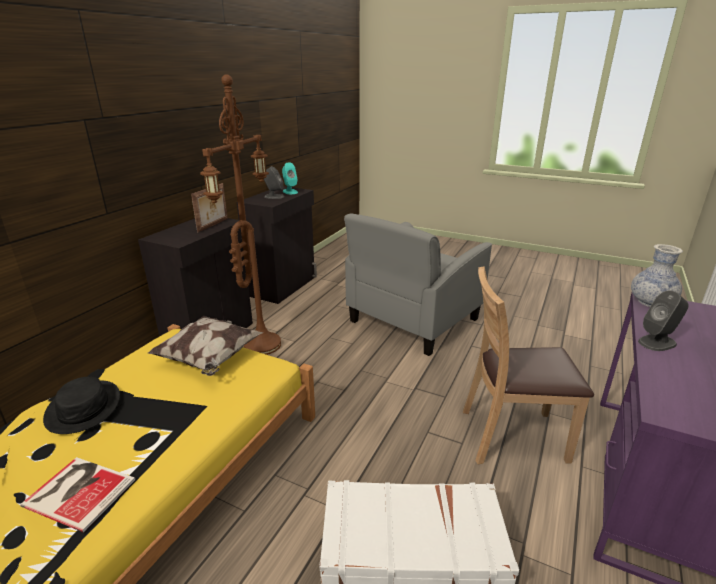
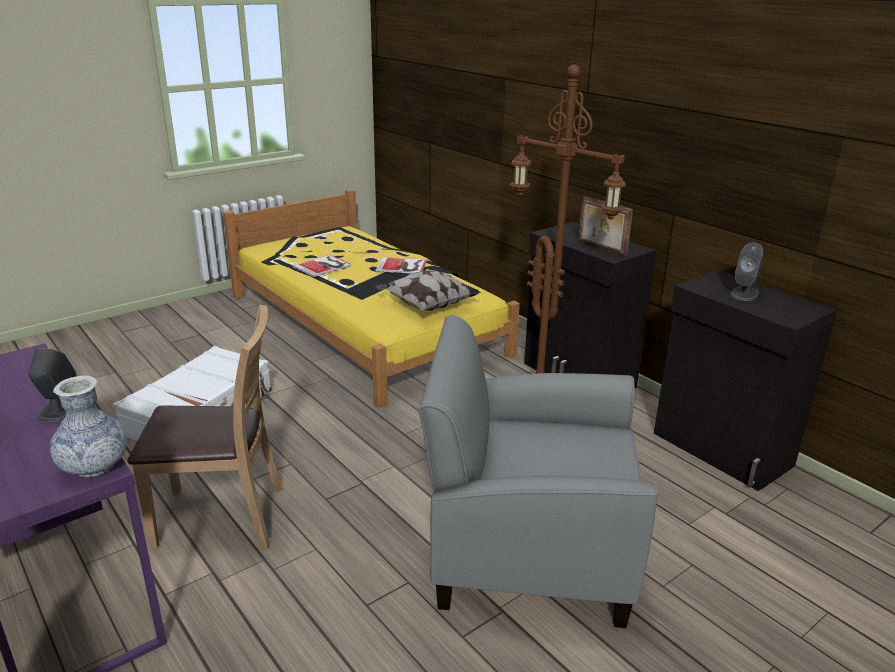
camera: 115 degrees right, 0 degrees up
black hat [43,377,120,434] -> book [376,257,427,274]
turquoise speaker [282,162,298,194] -> none
grey armchair [344,214,492,356] -> grey armchair turned 60 degrees counterclockwise [419,315,658,628]
brown chair [463,267,594,464] -> brown chair turned 60 degrees clockwise [127,305,282,549]

